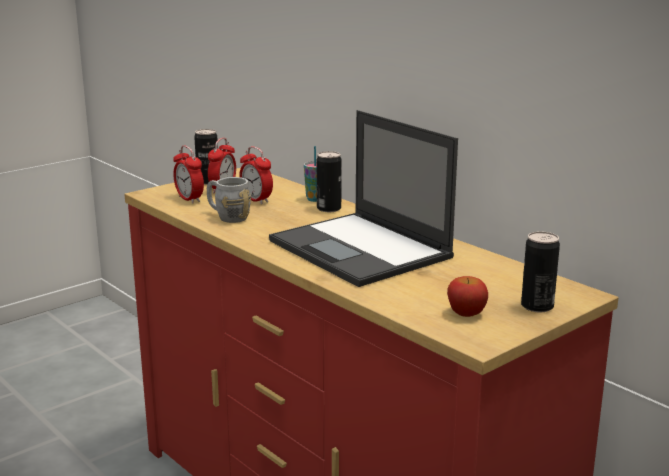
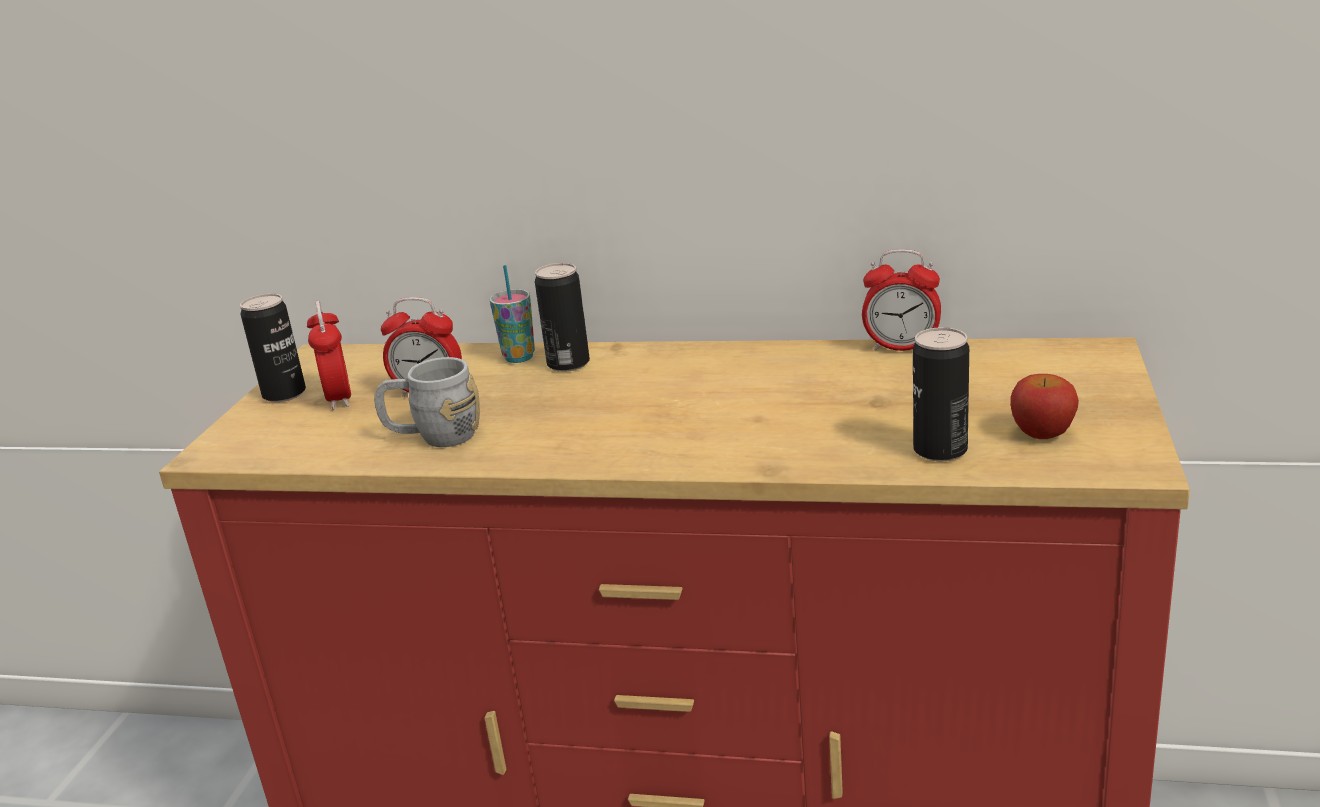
camera: 35 degrees left, 5 degrees up
alarm clock [173,146,204,204] -> alarm clock moved to [862,249,941,351]
laptop [269,110,458,287] -> none
can [521,231,560,312] -> can moved to [913,327,969,461]

